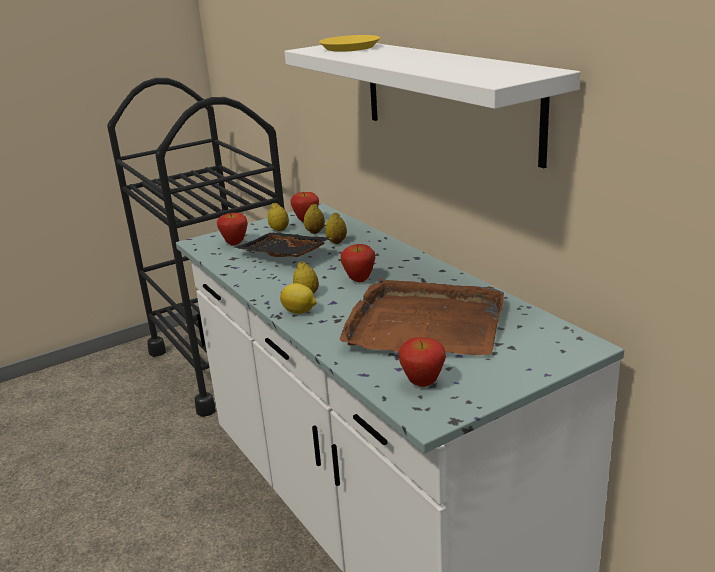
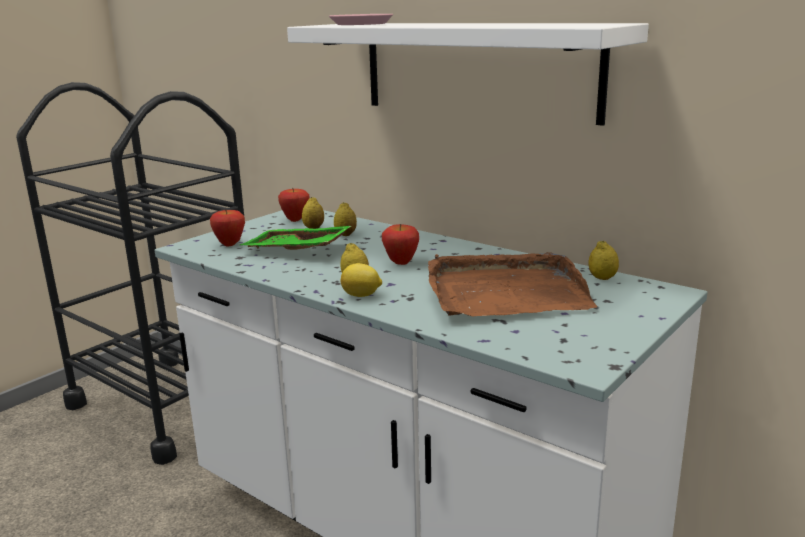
camera: 20 degrees left, 5 degrees down
black tray [234,232,331,257] -> green tray [240,226,351,250]
lemon [268,203,289,231] -> lemon moved to [588,241,619,280]
yellow plate [319,35,380,52] -> pink plate [329,14,393,25]
apple [398,337,446,387] -> none

